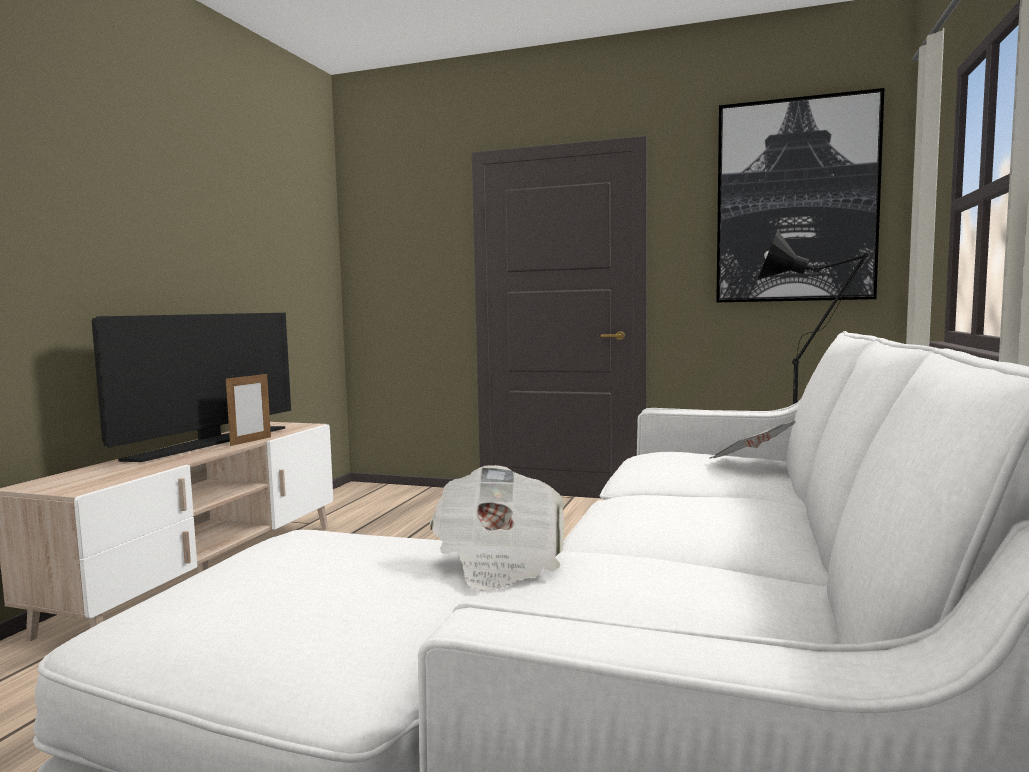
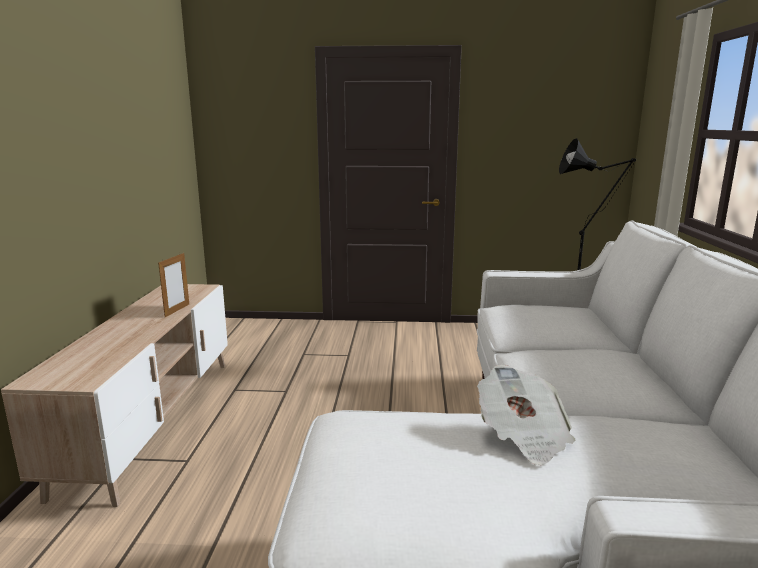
camera: 15 degrees left, 10 degrees up
television [92,313,291,462] -> none
newspaper [709,420,795,459] -> none
picture [716,88,885,302] -> none

